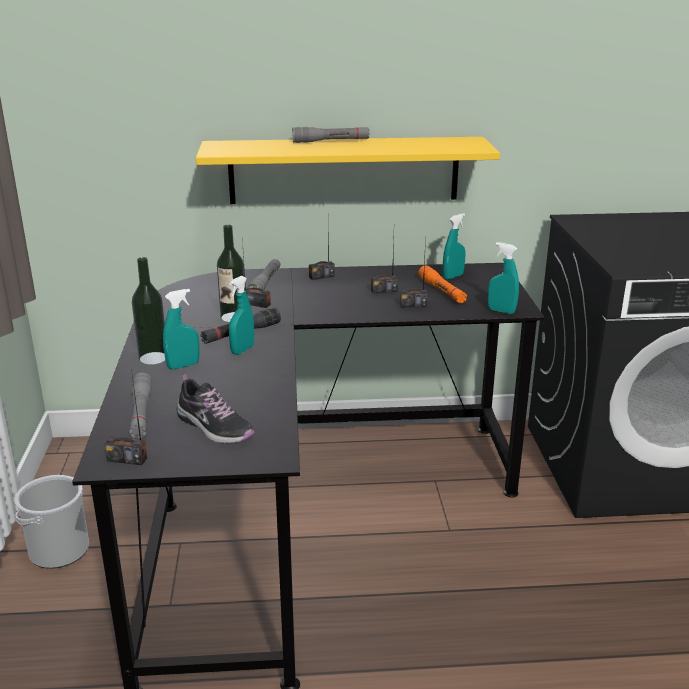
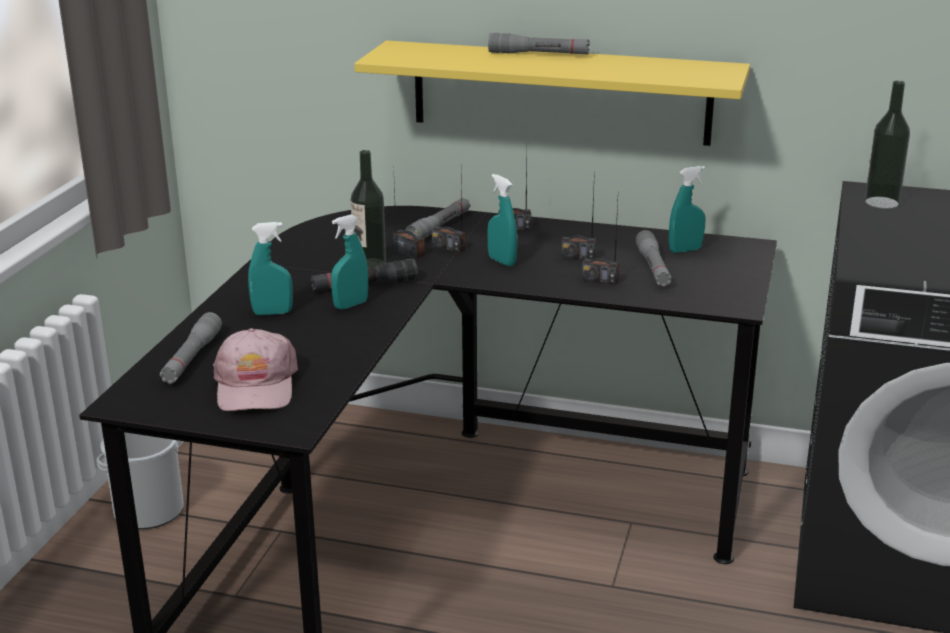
camera: 20 degrees right, 0 degrees up
radio [104,369,147,465] -> radio moved to [431,182,466,253]
bottle [132,257,166,365] -> bottle moved to [865,81,910,209]
shoe [177,374,255,444] -> pink cap [213,328,298,411]
orange flashlight [418,265,467,303] -> grey flashlight [636,230,672,287]
turquoise spray bottle [488,242,519,314] -> turquoise spray bottle moved to [487,174,517,266]

